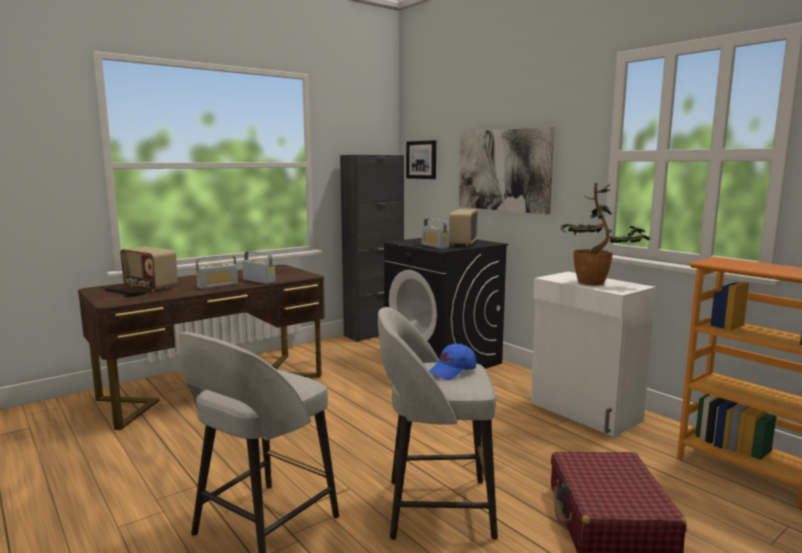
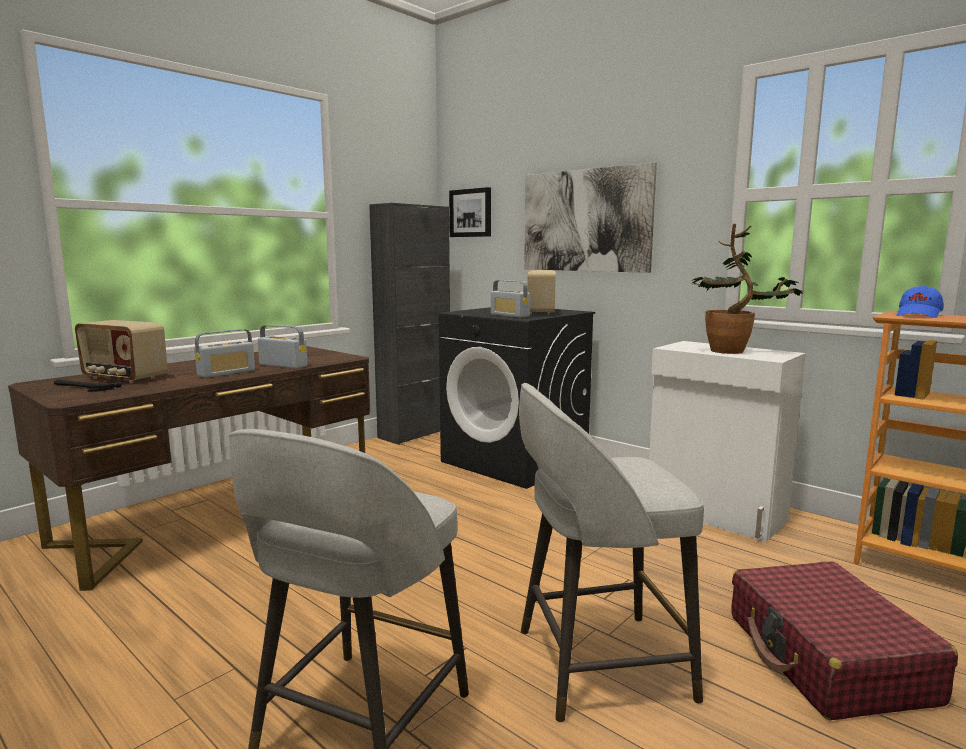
camera: 10 degrees left, 0 degrees up
blue cap [429,343,476,380] -> blue cap moved to [896,286,944,318]

